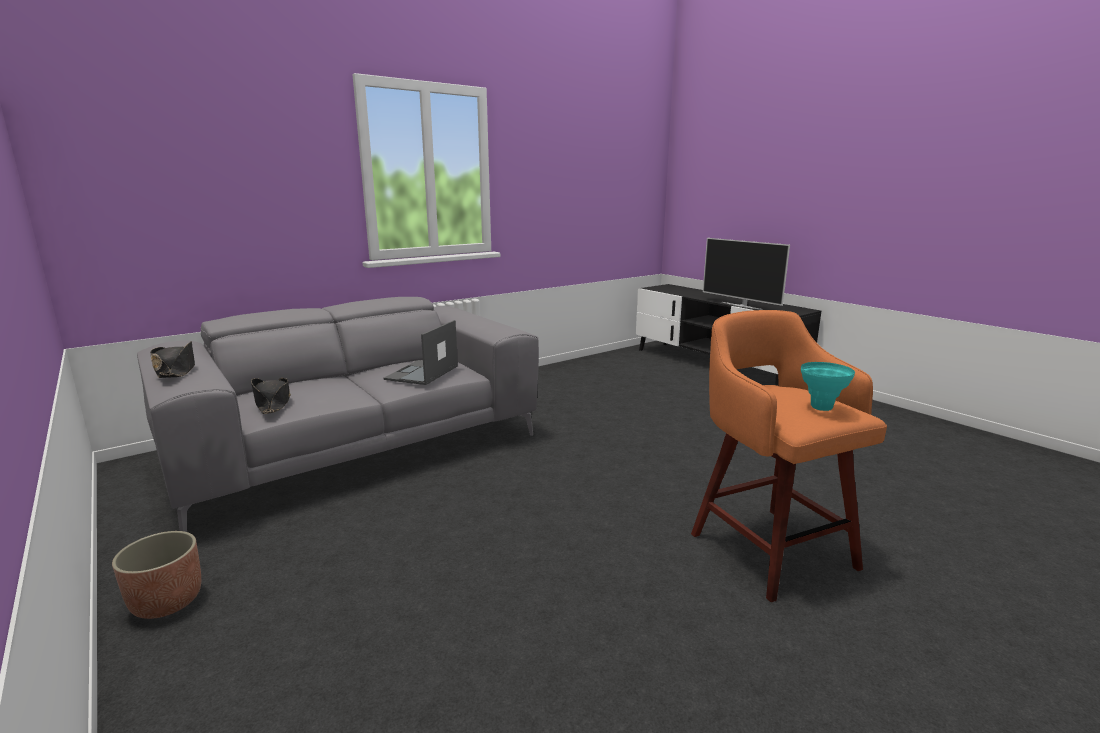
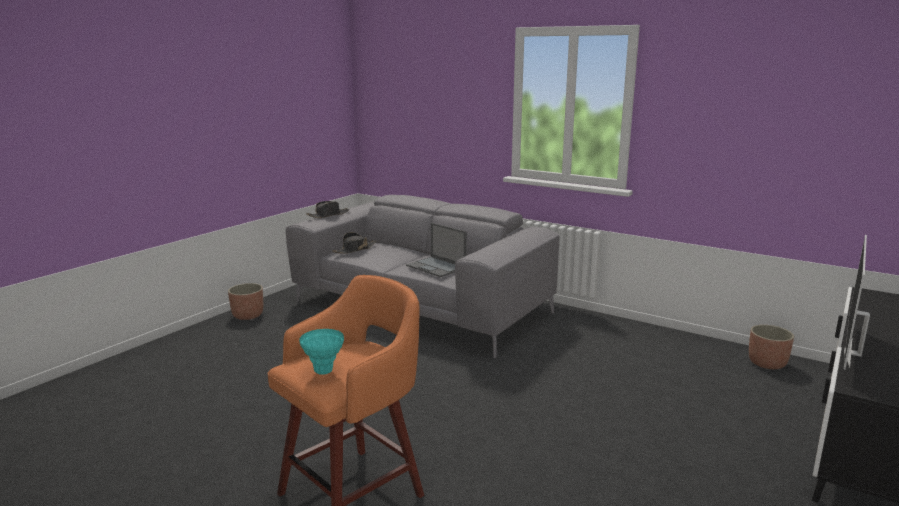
camera: 70 degrees right, 0 degrees up
laptop [383,320,458,385] -> laptop turned 135 degrees counterclockwise [406,223,467,277]
none -> planter [749,325,794,369]

